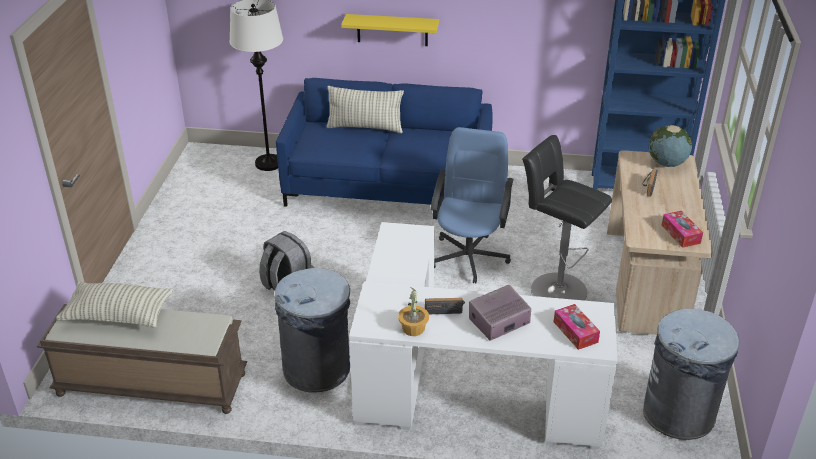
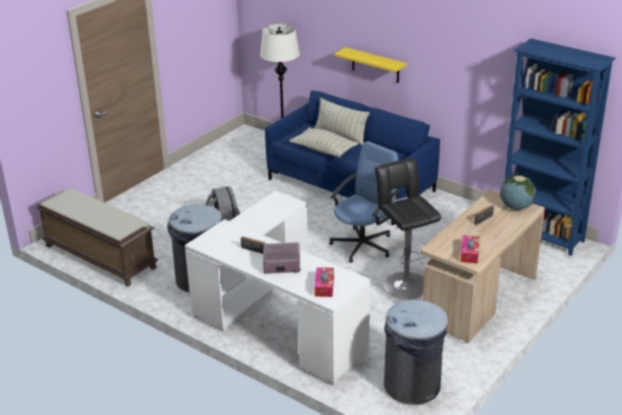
camera: 30 degrees right, 5 degrees down
pillow [56,282,173,328] -> pillow moved to [289,128,358,158]
potted plant [398,287,429,336] -> none

